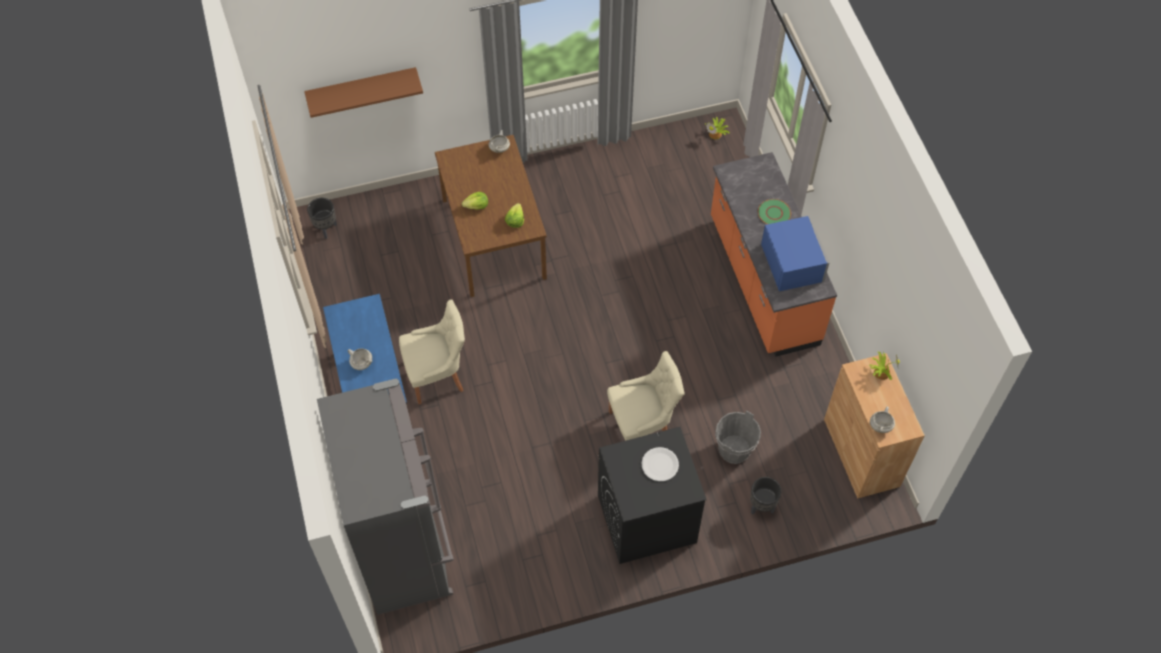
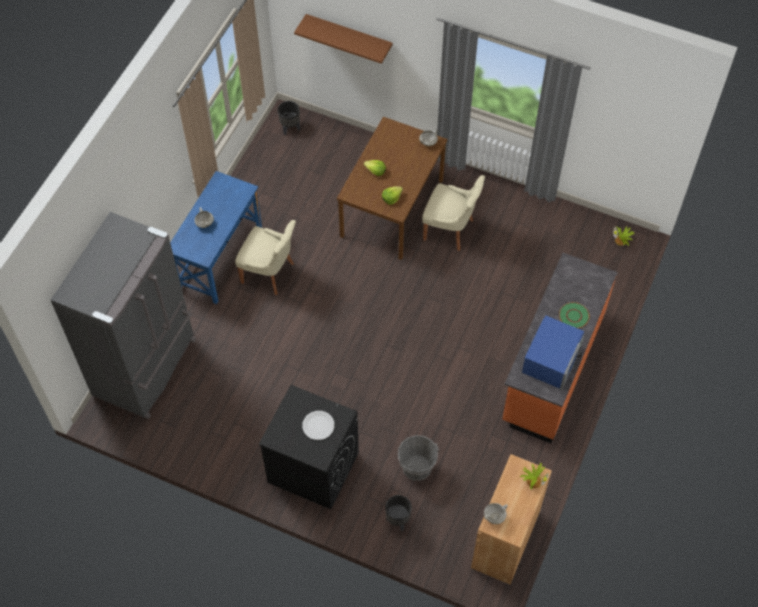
camera: 40 degrees right, 0 degrees up
beige chair [607,351,684,441] -> beige chair moved to [422,175,485,251]

